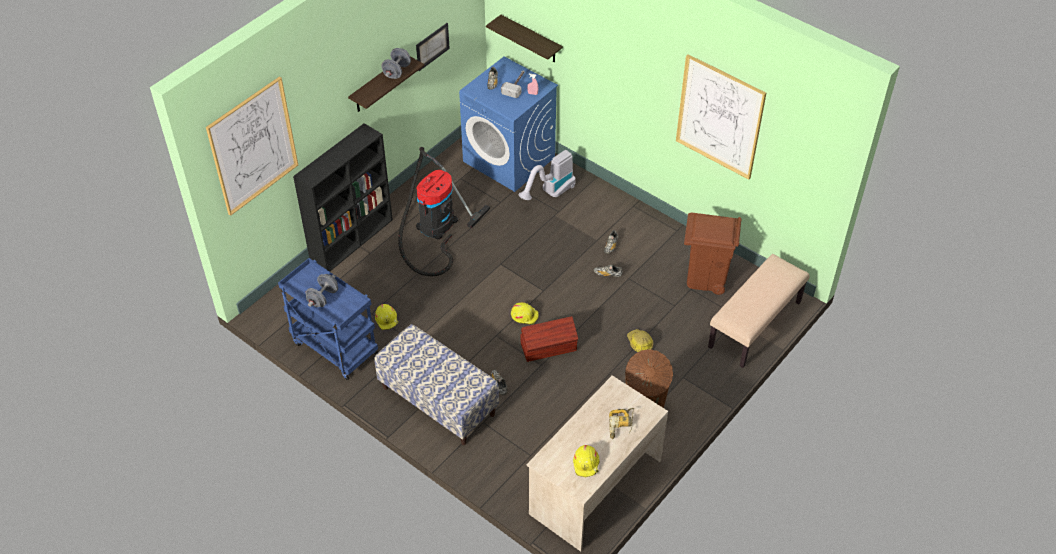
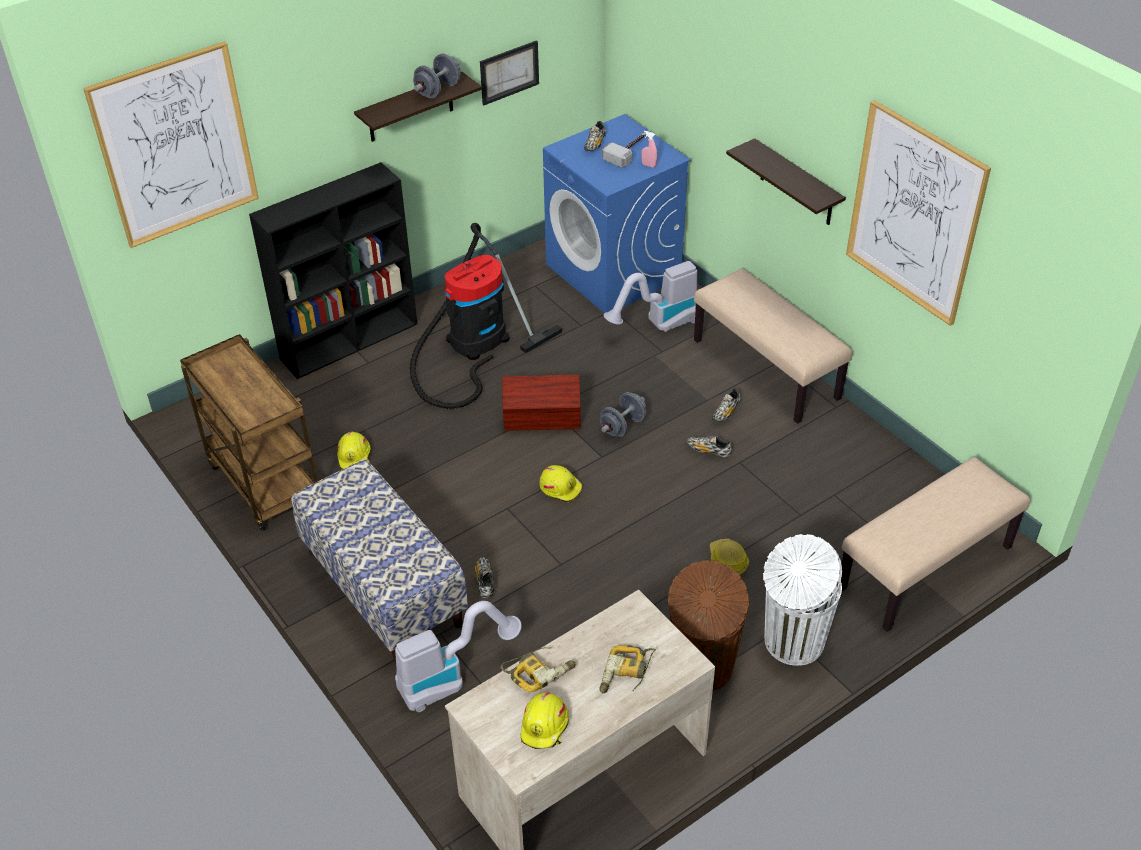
camera: 15 degrees right, 5 degrees down
blue cart [278,258,378,380] -> brown cart [180,334,317,531]
grey dumbbell [306,274,338,307] -> grey dumbbell moved to [600,392,646,437]
shelf [486,15,563,62] -> shelf moved to [726,138,846,225]
brown storage box [520,316,578,362] -> brown storage box moved to [502,375,581,431]
brown trash can [684,212,742,295] -> none
none -> vacuum cleaner [395,601,522,712]
none -> power drill [501,647,576,692]
none -> beige bench [694,268,852,424]
none -> white trash can [763,534,842,666]

